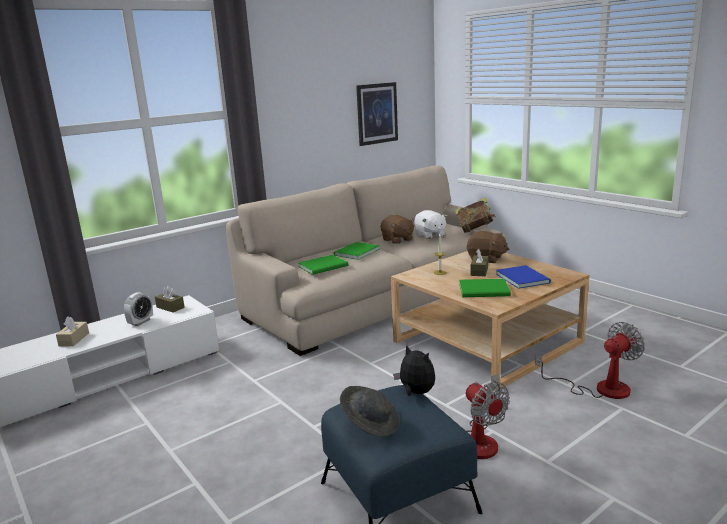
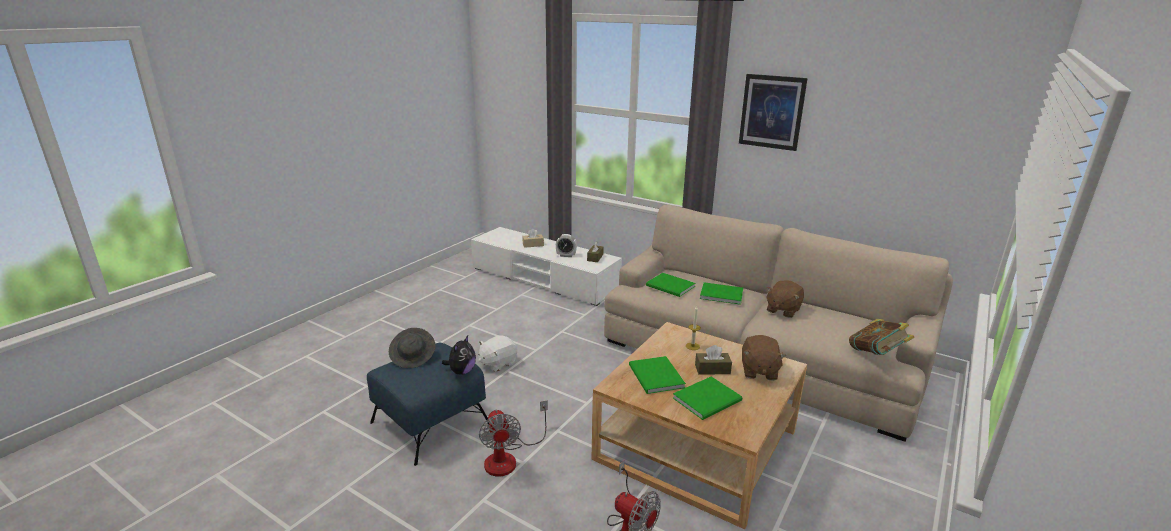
camera: 70 degrees right, 5 degrees up
picture [356,82,398,146] -> picture moved to [739,74,808,151]
white plush toy [414,210,447,239] -> white plush toy moved to [479,335,517,372]
fan [466,374,510,459] -> fan turned 60 degrees counterclockwise [479,400,548,477]
blue book [496,265,551,289] -> green book [673,377,742,420]

